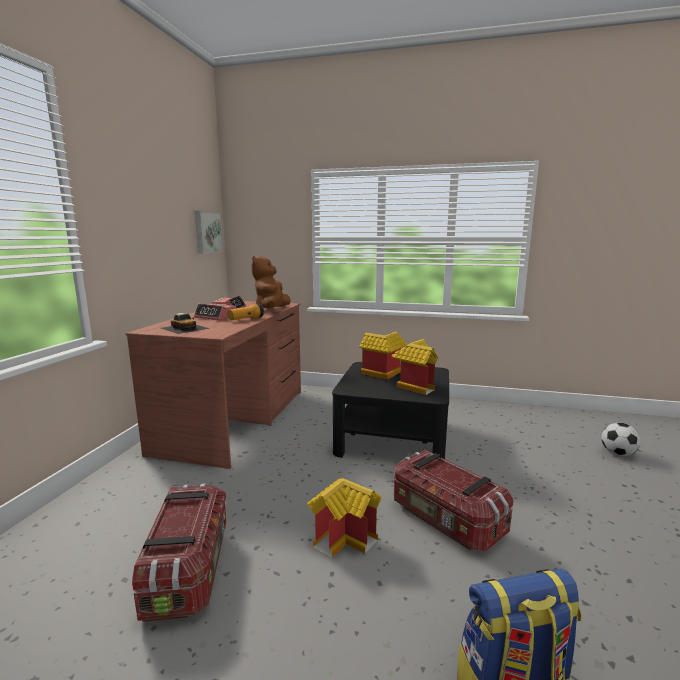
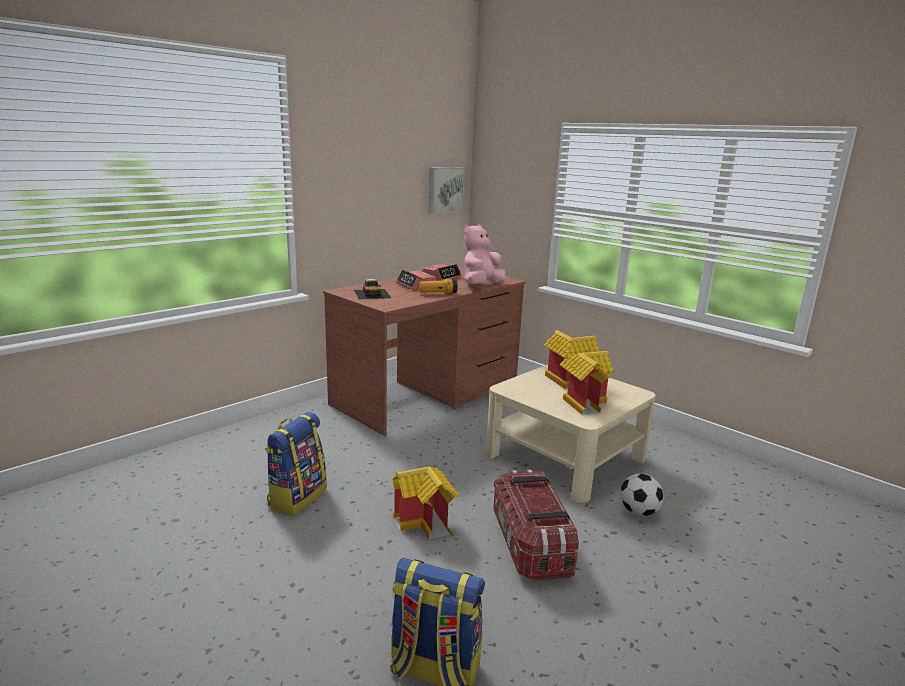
camera: 30 degrees right, 5 degrees up
storage box [132,484,226,622] -> backpack [265,412,327,516]
brown plush toy [251,256,291,308] -> pink plush toy [464,225,506,284]
black coffee table [332,362,449,459] -> beige coffee table [486,364,656,503]
football [601,423,641,456] -> football moved to [620,473,664,516]

